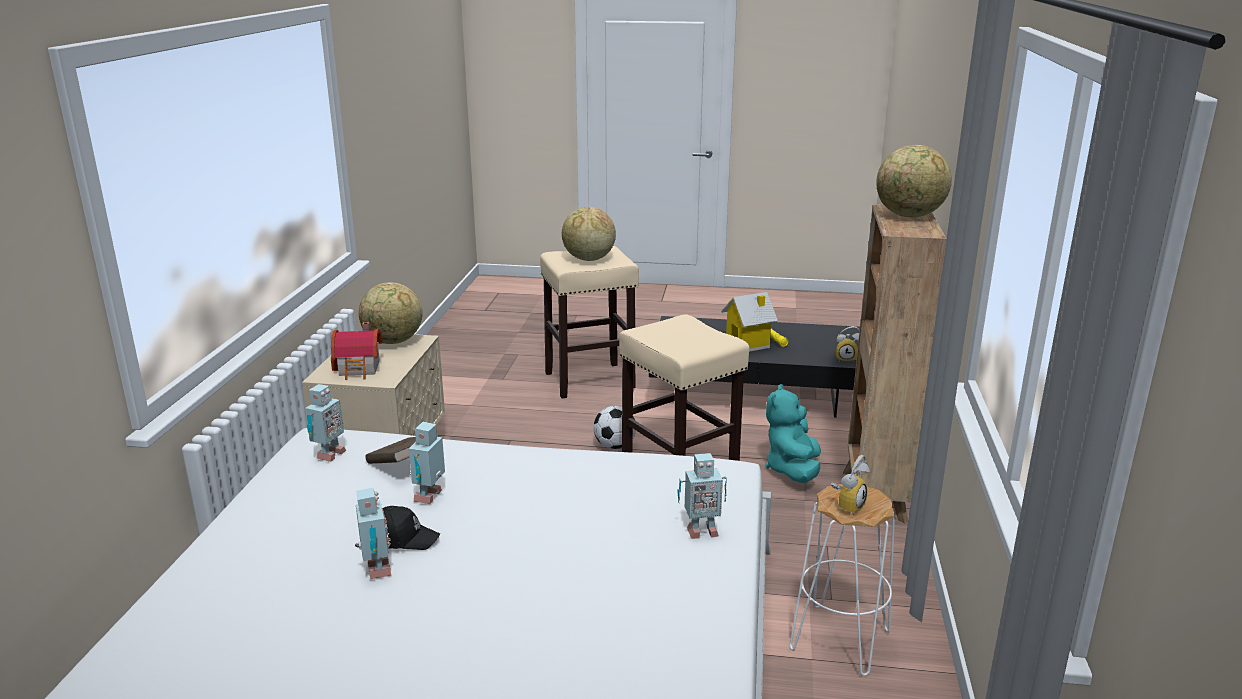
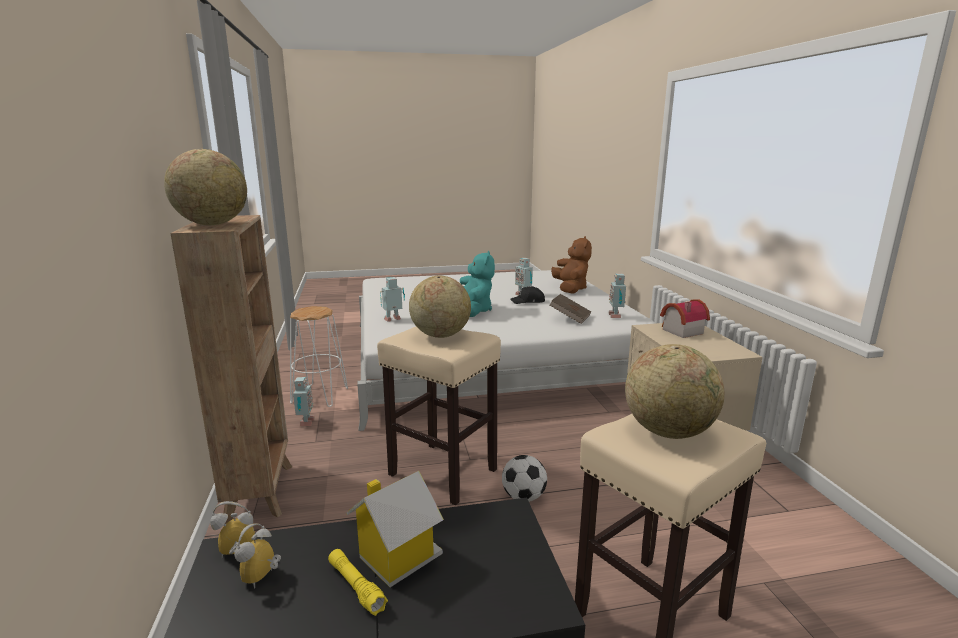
camera: 160 degrees right, 5 degrees down
globe [359,282,423,344] -> globe moved to [409,276,471,338]
toy robot [409,422,445,504] -> toy robot moved to [293,377,315,426]
turquoise plush toy [765,384,821,483] -> turquoise plush toy moved to [460,251,495,317]
alarm clock [831,455,870,515] -> alarm clock moved to [234,523,281,589]
none -> brown plush toy [551,236,592,293]

